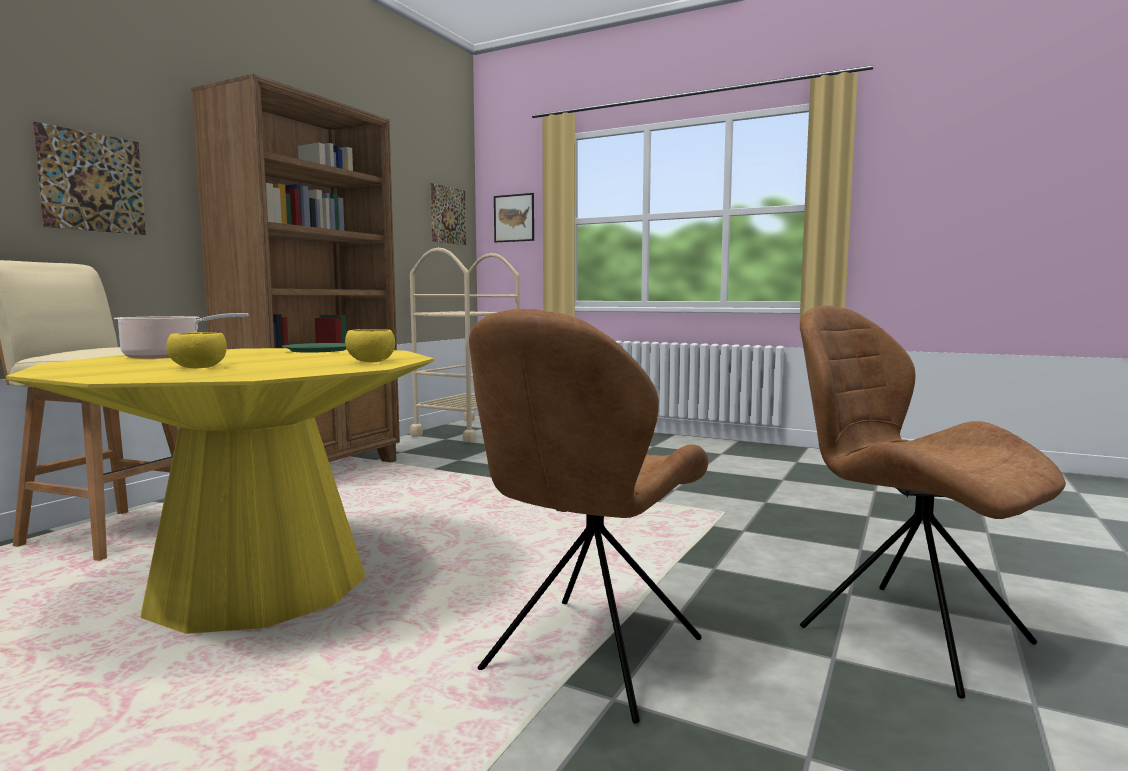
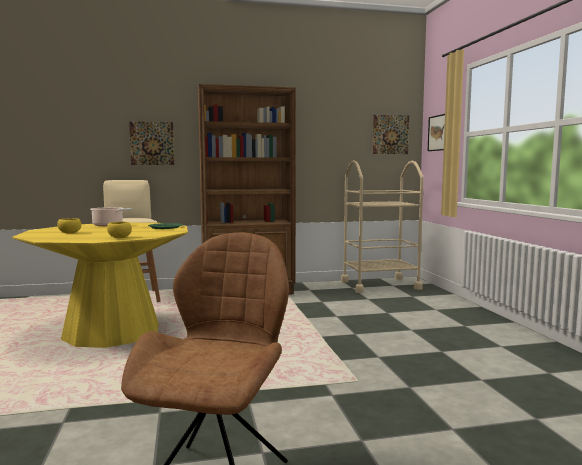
camera: 50 degrees right, 0 degrees up
brown chair [469,309,708,724] -> none

